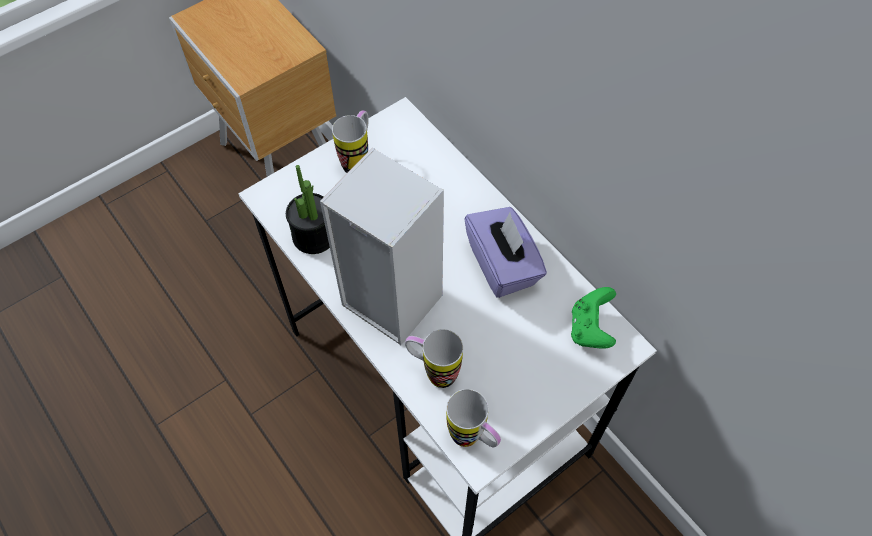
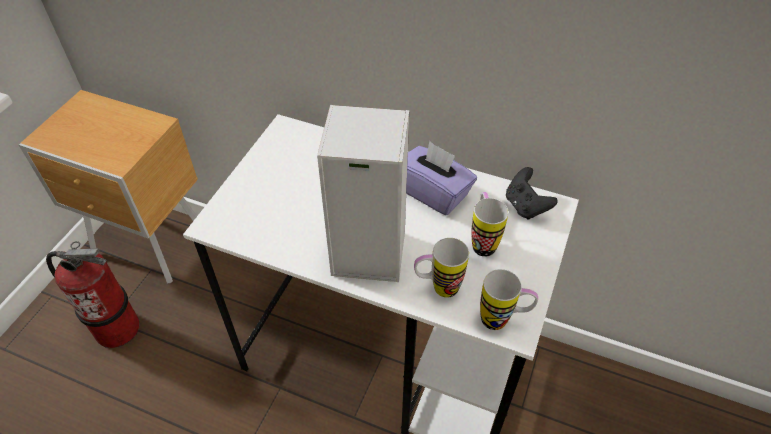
camera: 30 degrees left, 10 degrees down
potted plant [286,165,330,254] -> none
mug [332,110,369,173] -> mug moved to [471,192,509,257]
green game controller [571,287,616,348] -> black game controller [506,167,558,220]
none -> fire extinguisher [46,241,140,348]

